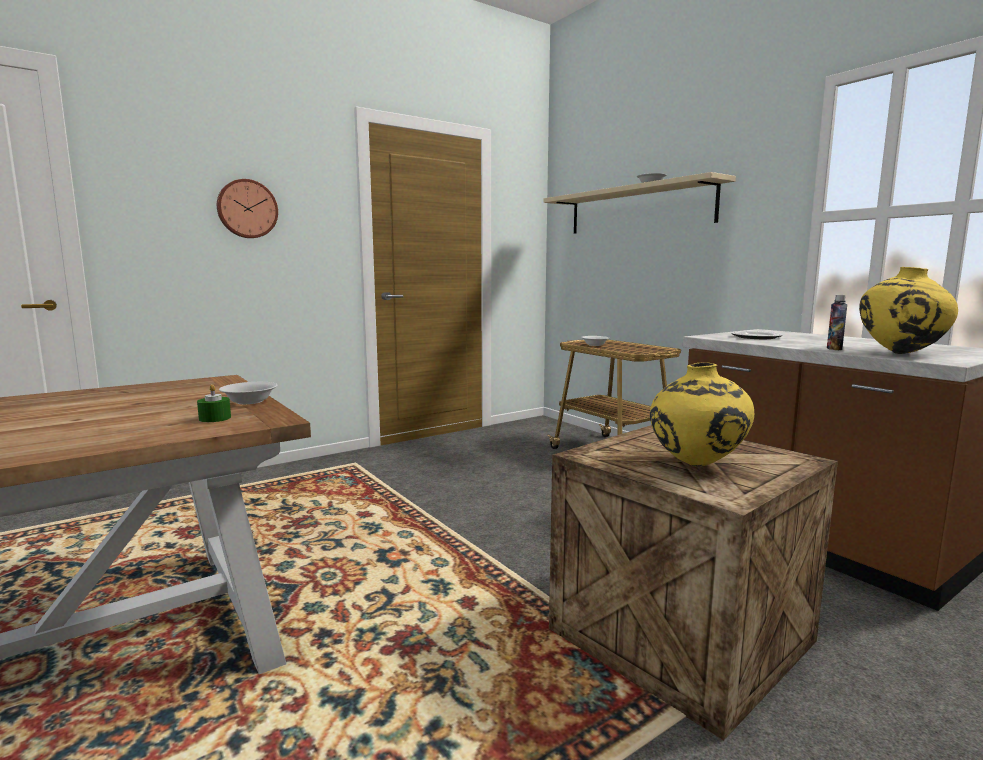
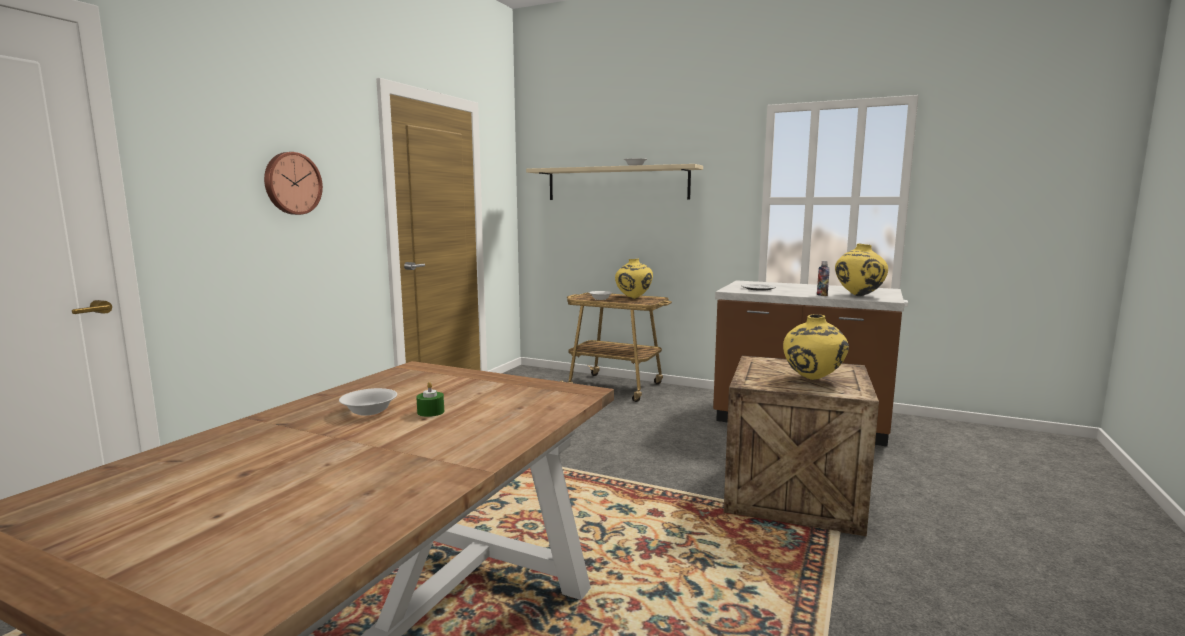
camera: 30 degrees left, 0 degrees up
green candle [197,384,231,422] -> green candle moved to [416,382,444,417]
white bowl [219,382,277,404] -> white bowl moved to [339,388,397,416]
none -> yellow vase [615,259,653,299]

